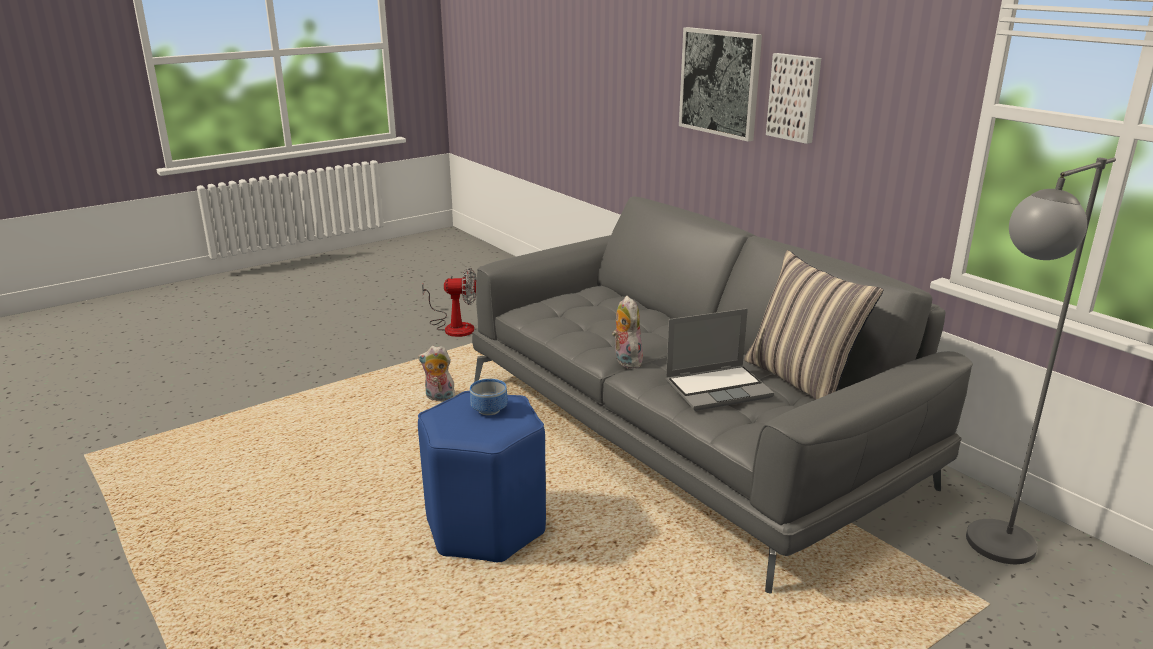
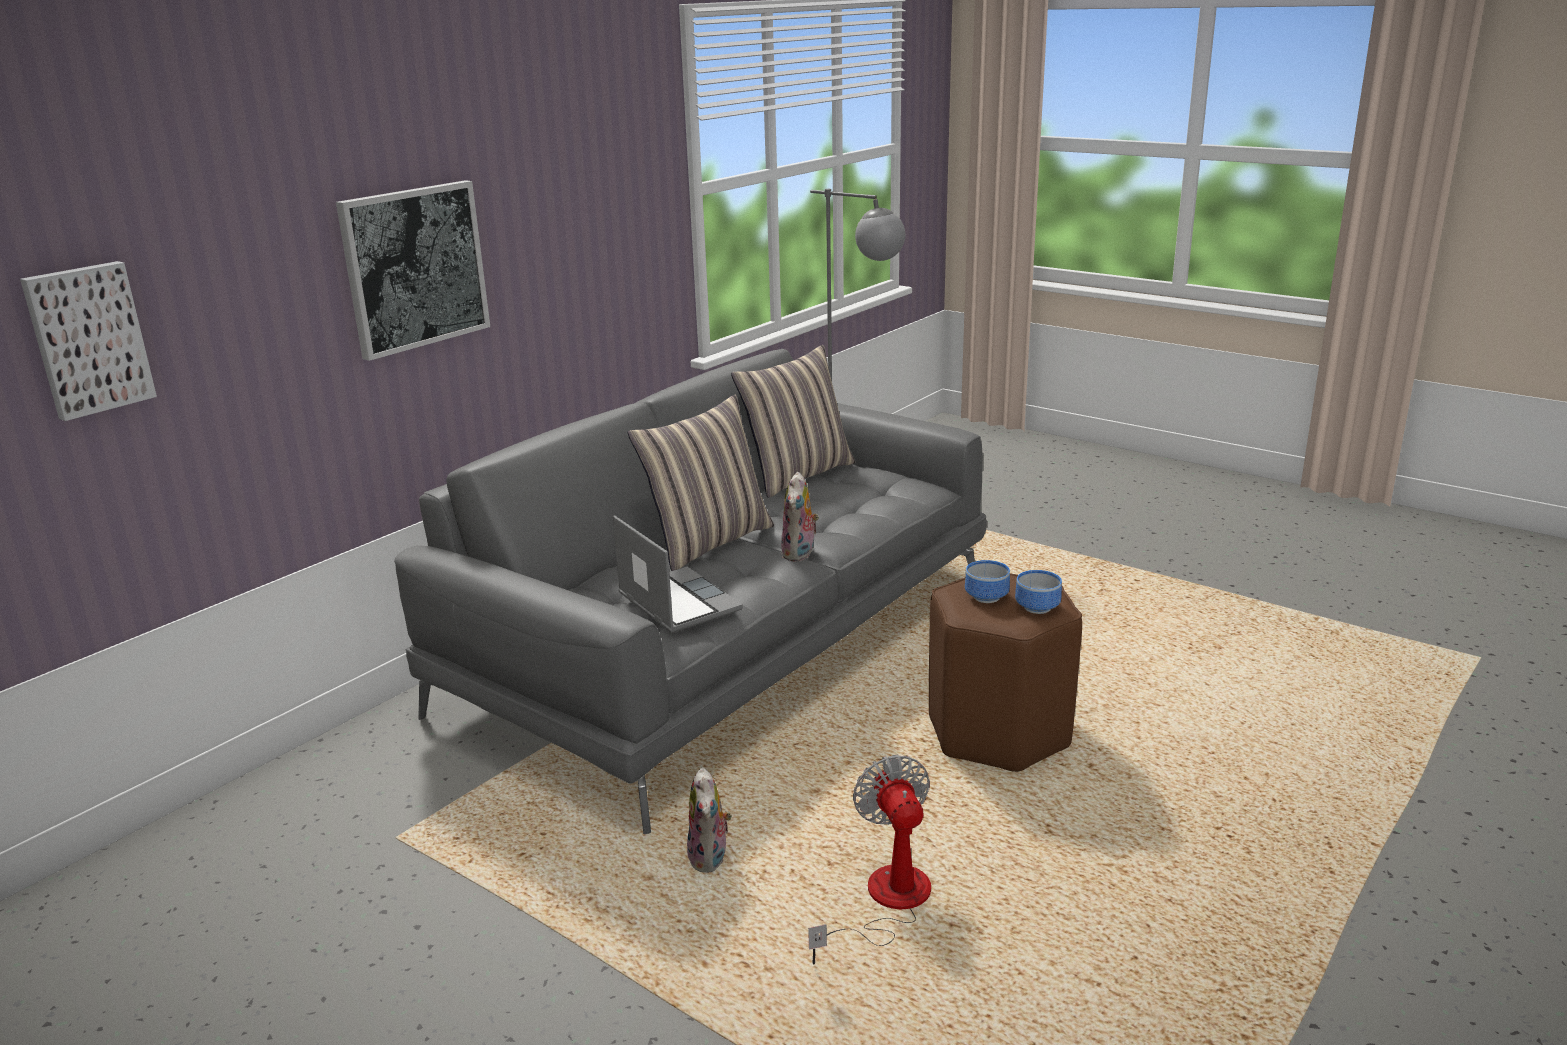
camera: 105 degrees left, 0 degrees up
blue stool [418,391,546,562] -> brown stool [929,573,1082,772]
fan [422,268,476,337] -> fan moved to [808,754,931,965]
plush toy [612,296,643,369] -> plush toy turned 45 degrees counterclockwise [781,472,819,562]
laptop [665,308,774,411] -> laptop moved to [613,515,743,633]
picture [766,53,821,144] -> picture moved to [20,261,157,421]
none -> pillow [628,395,774,571]
none -> bowl [1015,570,1062,614]

